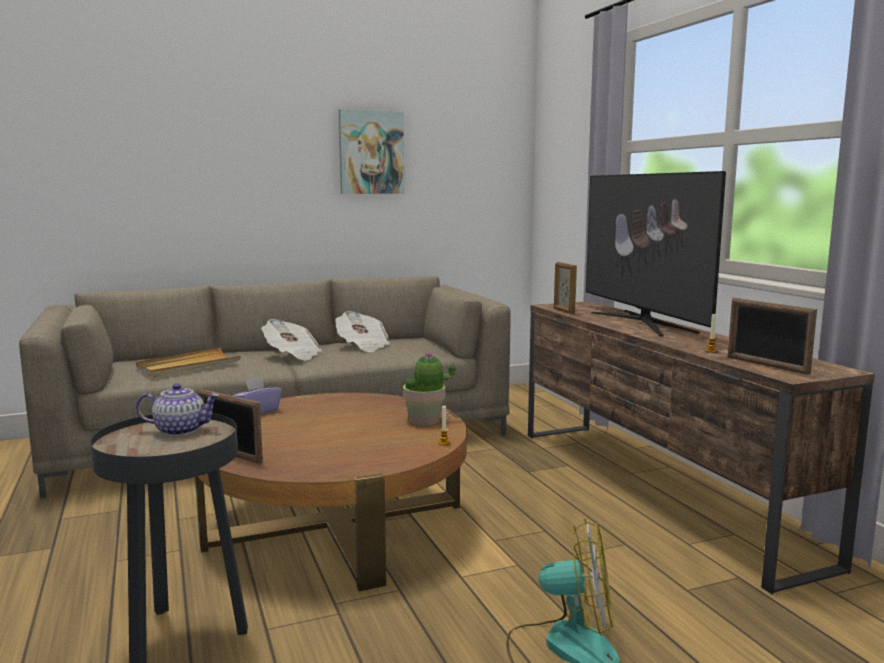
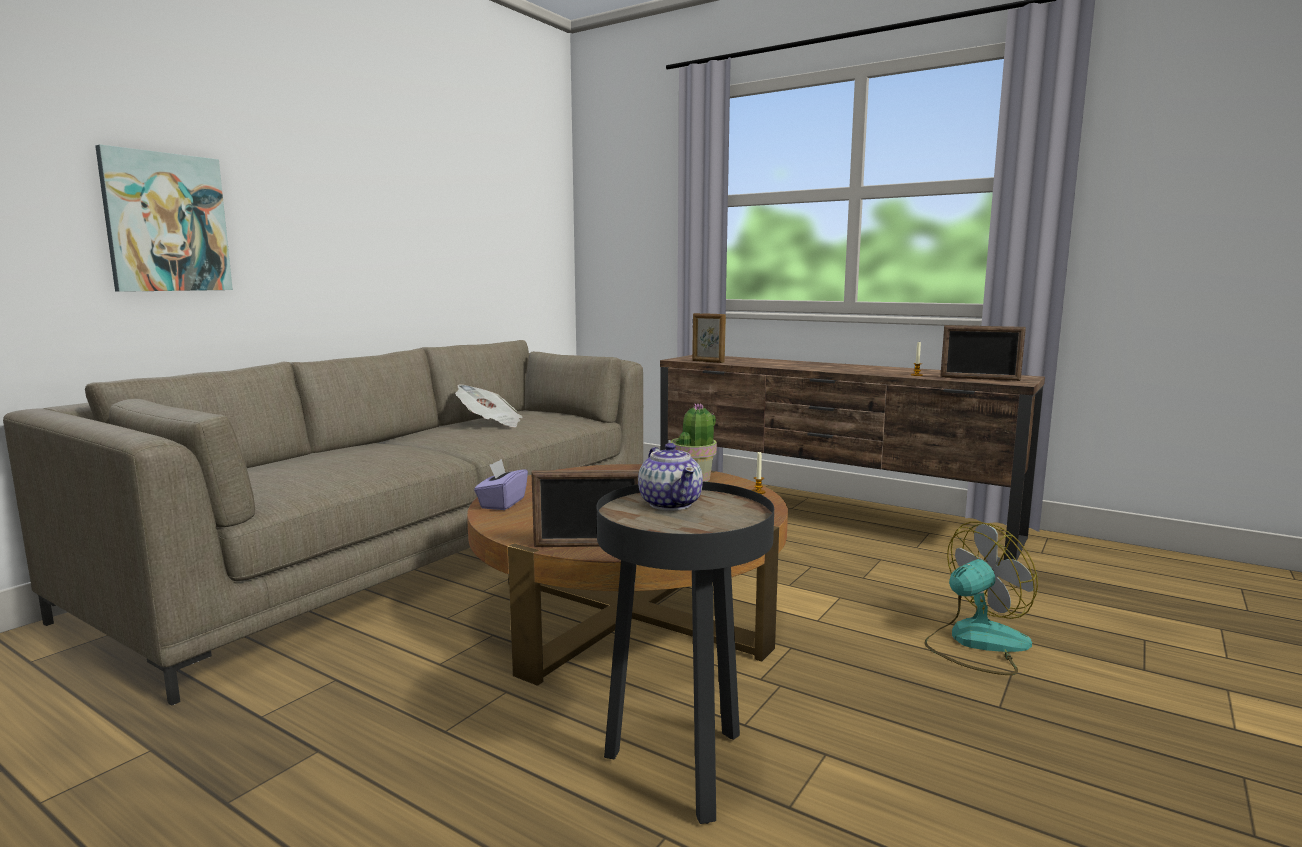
camera: 35 degrees left, 0 degrees up
beige tray [136,348,241,377] -> none
teapot [136,383,220,436] -> teapot turned 105 degrees clockwise [638,443,703,511]
newspaper [261,319,322,361] -> none
picture [339,109,404,194] -> picture moved to [95,145,233,292]
television [586,171,726,336] -> none

